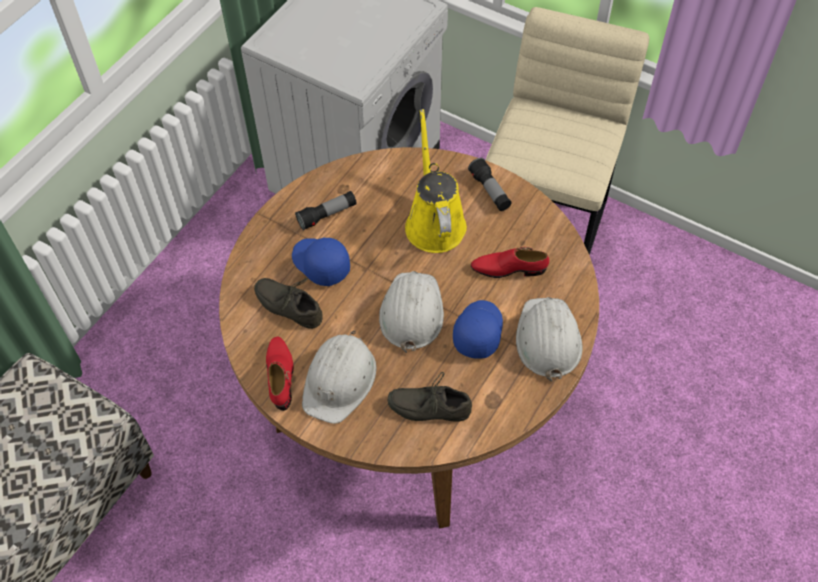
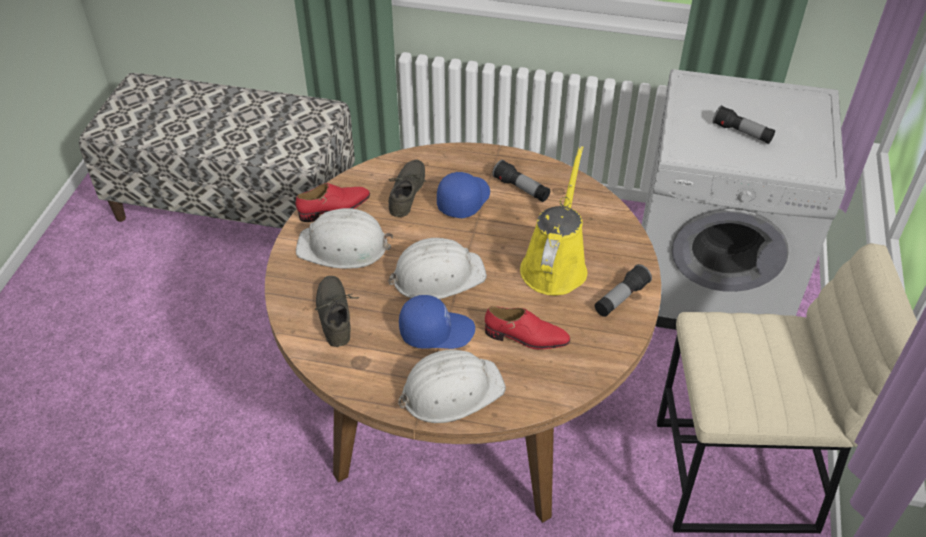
camera: 70 degrees right, 10 degrees down
yellow watering can [405,109,467,253] -> yellow watering can turned 45 degrees counterclockwise [520,146,587,295]
red shoe [471,247,549,278] -> red shoe turned 120 degrees clockwise [485,306,570,349]
none -> flashlight [713,105,775,144]

